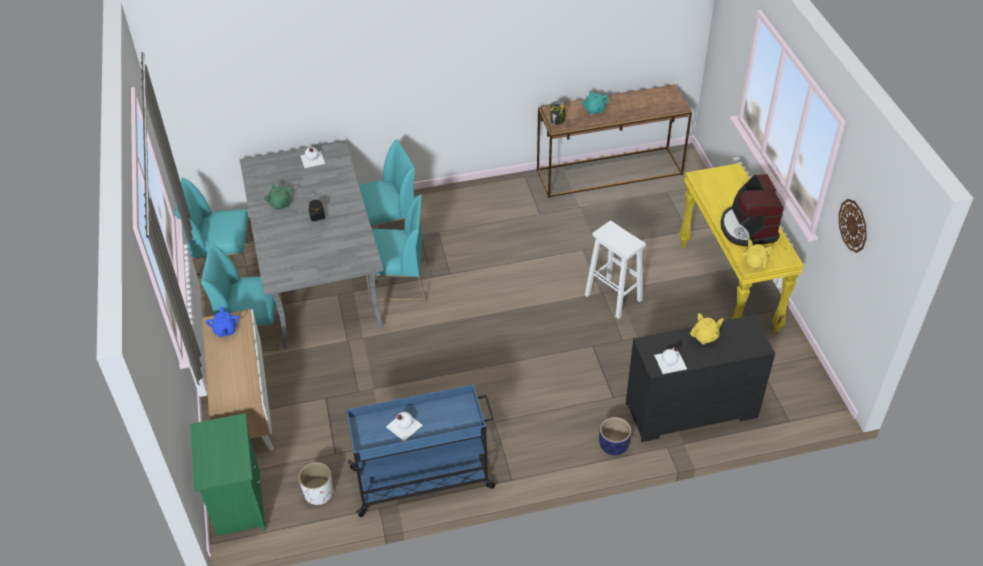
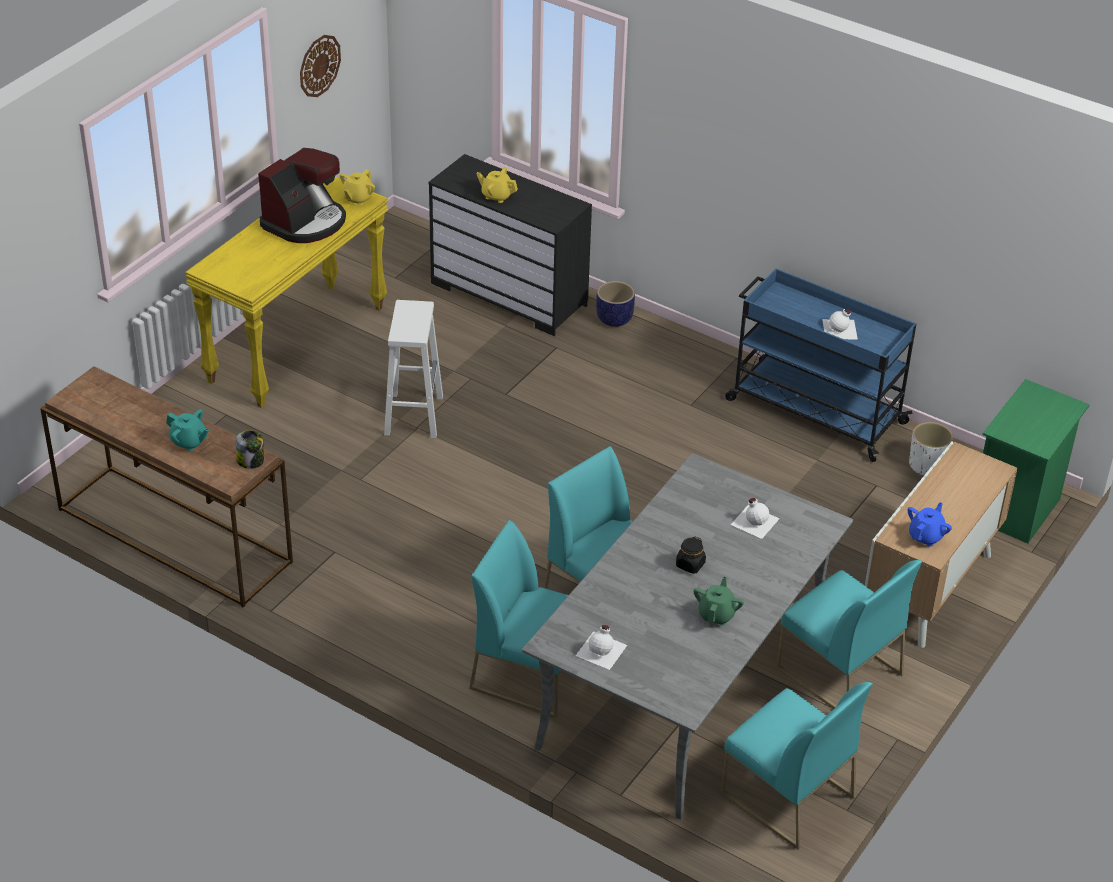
camera: 135 degrees left, 5 degrees down
white bottle [654,347,687,374] -> white bottle moved to [731,498,780,539]

